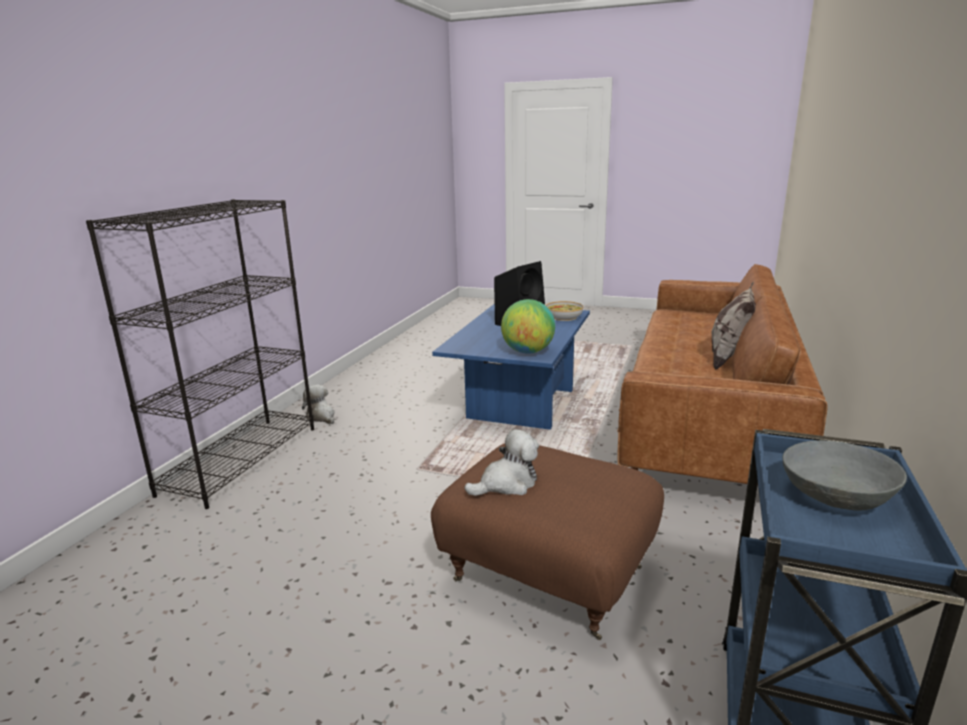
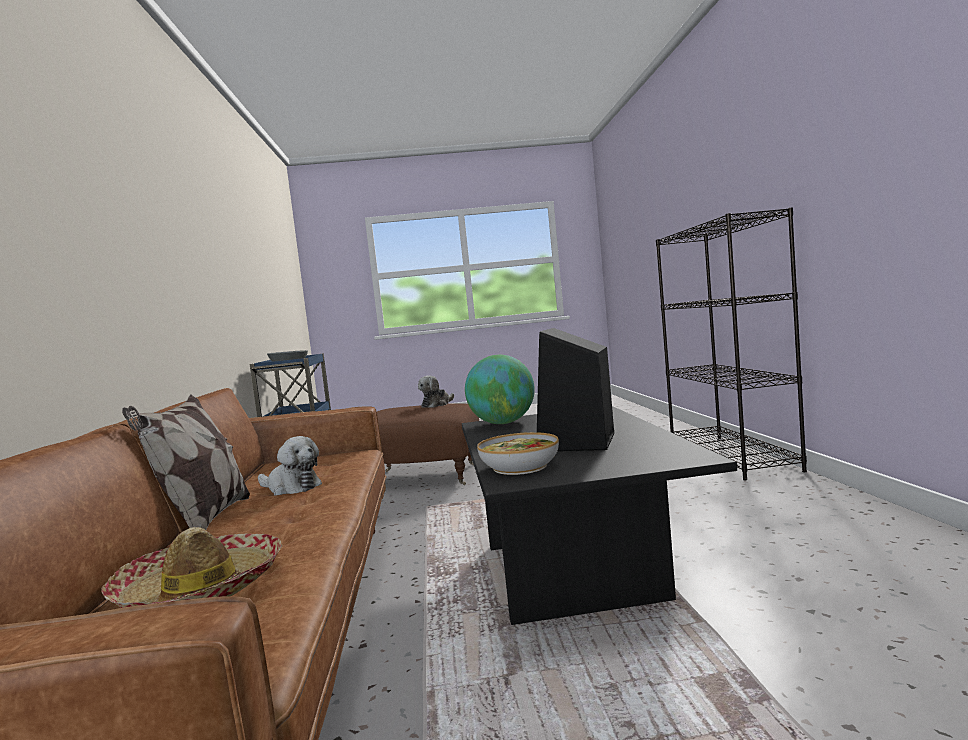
camera: 155 degrees right, 15 degrees down
plush toy [302,385,335,424] -> plush toy moved to [258,436,322,496]
blue coffee table [432,304,590,430] -> black coffee table [462,406,737,625]
none -> hat [101,527,282,608]

